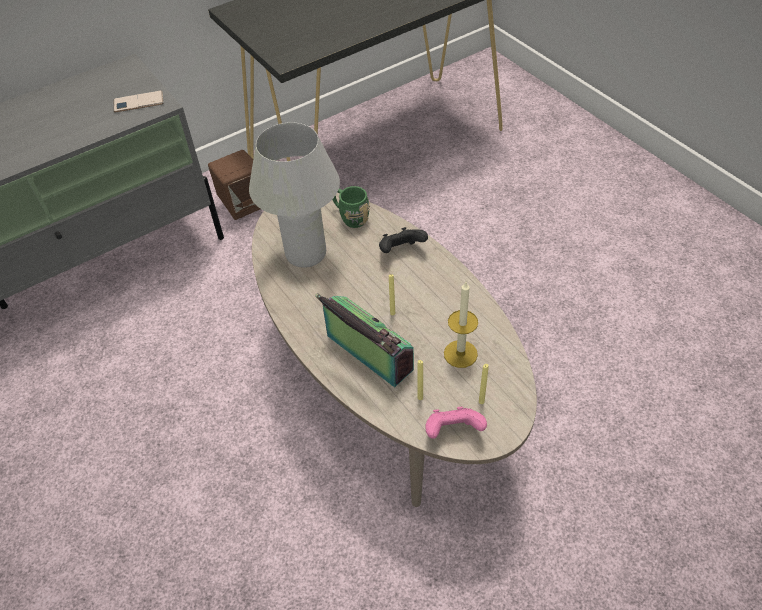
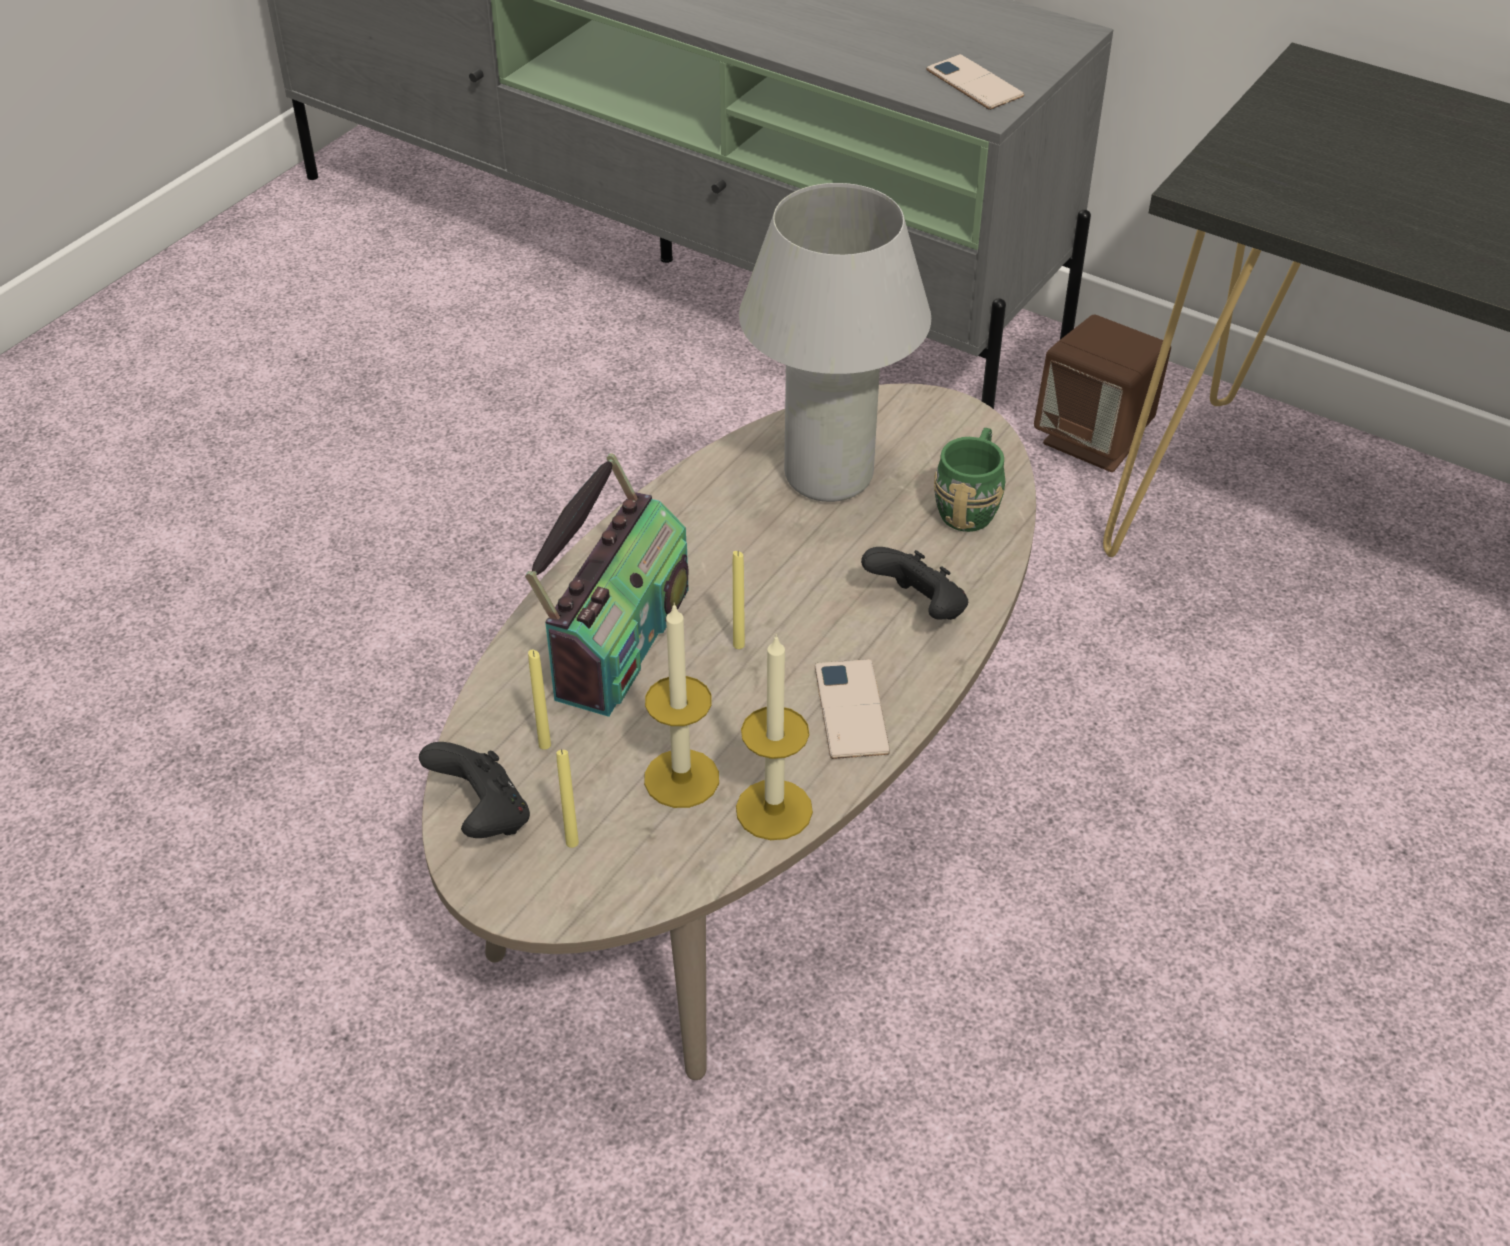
camera: 65 degrees right, 5 degrees down
pink game controller [425,407,487,439] -> black game controller [419,742,530,838]
none -> candle [736,634,813,840]
none -> phone [815,659,890,759]

